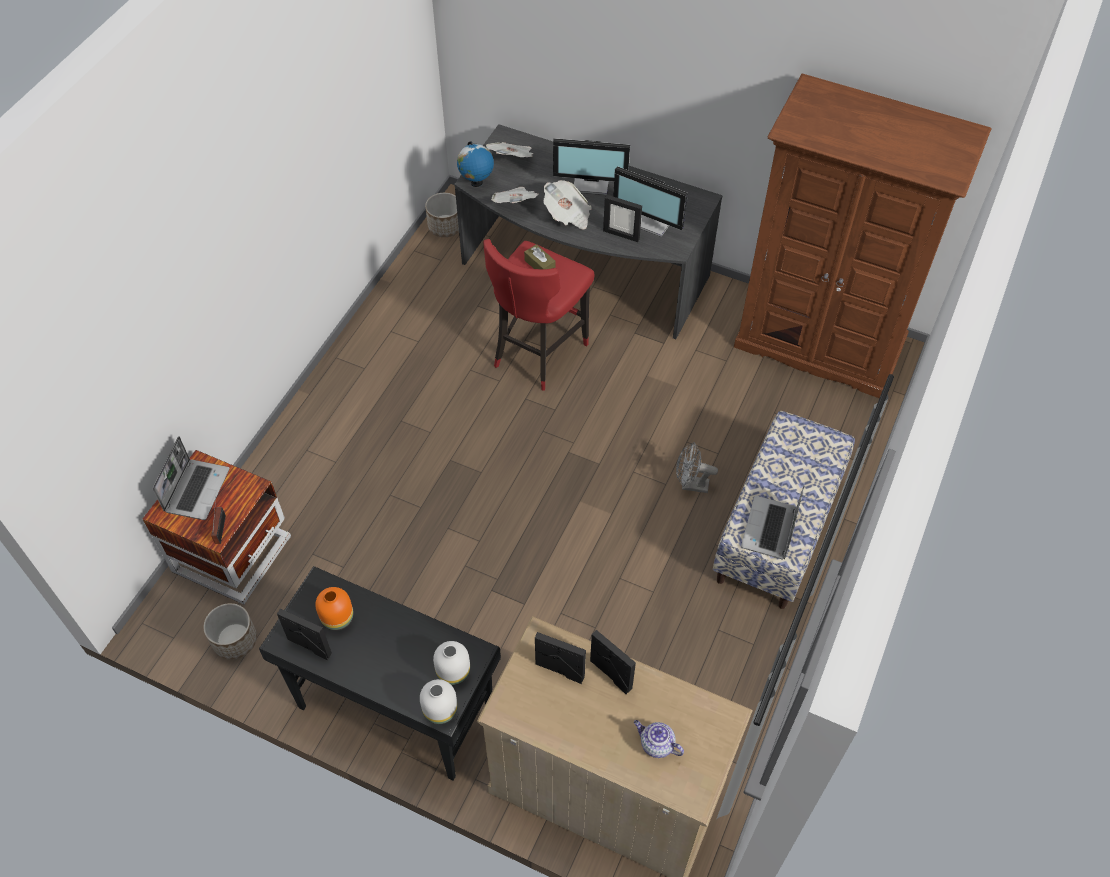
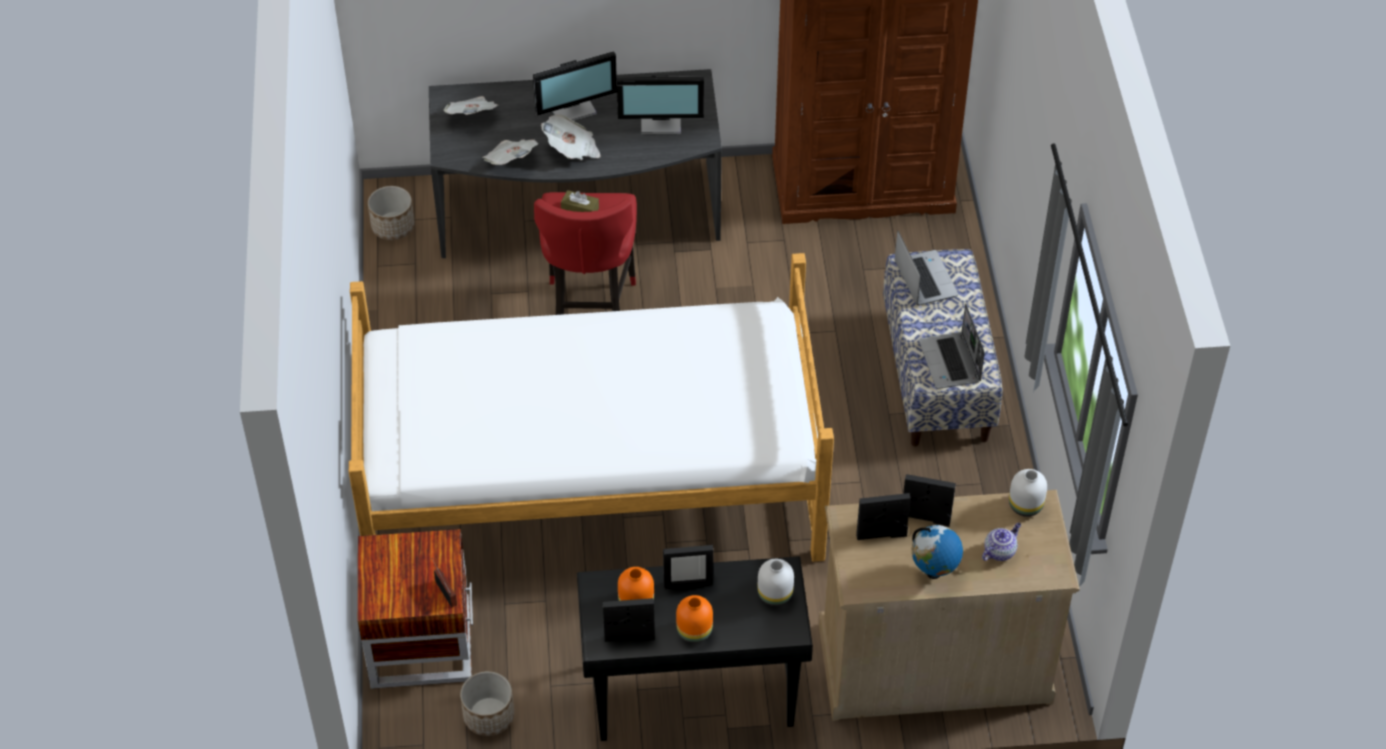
camera: 30 degrees left, 5 degrees down
laptop [153,436,230,520] -> laptop moved to [895,231,958,306]
white vase [420,679,458,724] -> white vase moved to [1009,469,1047,517]
globe [457,141,494,187] -> globe moved to [912,525,963,579]
picture frame [603,195,642,242] -> picture frame moved to [663,545,714,589]
teapot [634,720,684,758] -> teapot turned 135 degrees clockwise [982,523,1021,561]
grey fan [676,442,718,493] -> none
none -> bed [349,253,834,562]
none -> orange vase [676,595,713,643]

